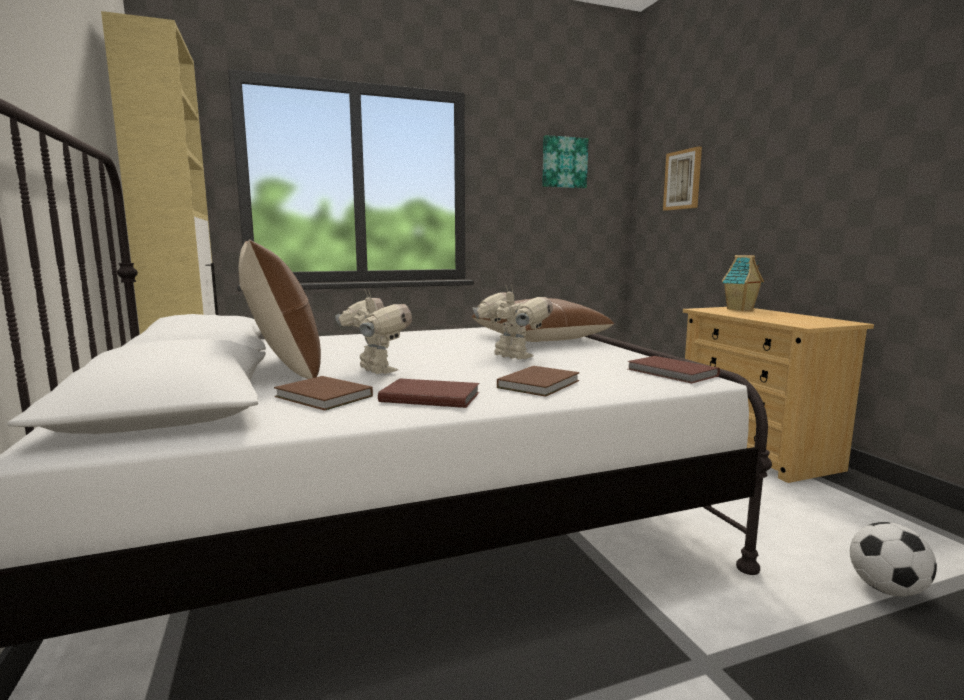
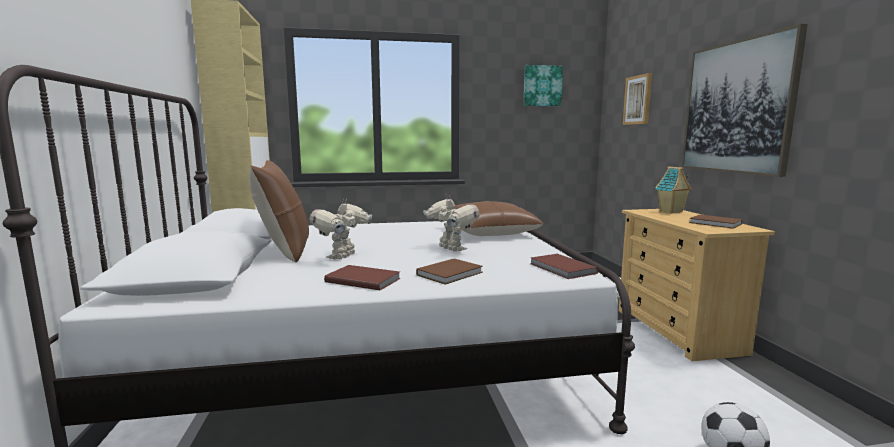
camera: 10 degrees right, 0 degrees up
brown book [274,376,373,410] -> brown book moved to [689,215,743,229]
toy robot [336,289,412,374] -> toy robot turned 135 degrees counterclockwise [309,199,372,260]
none -> picture [682,24,808,177]

